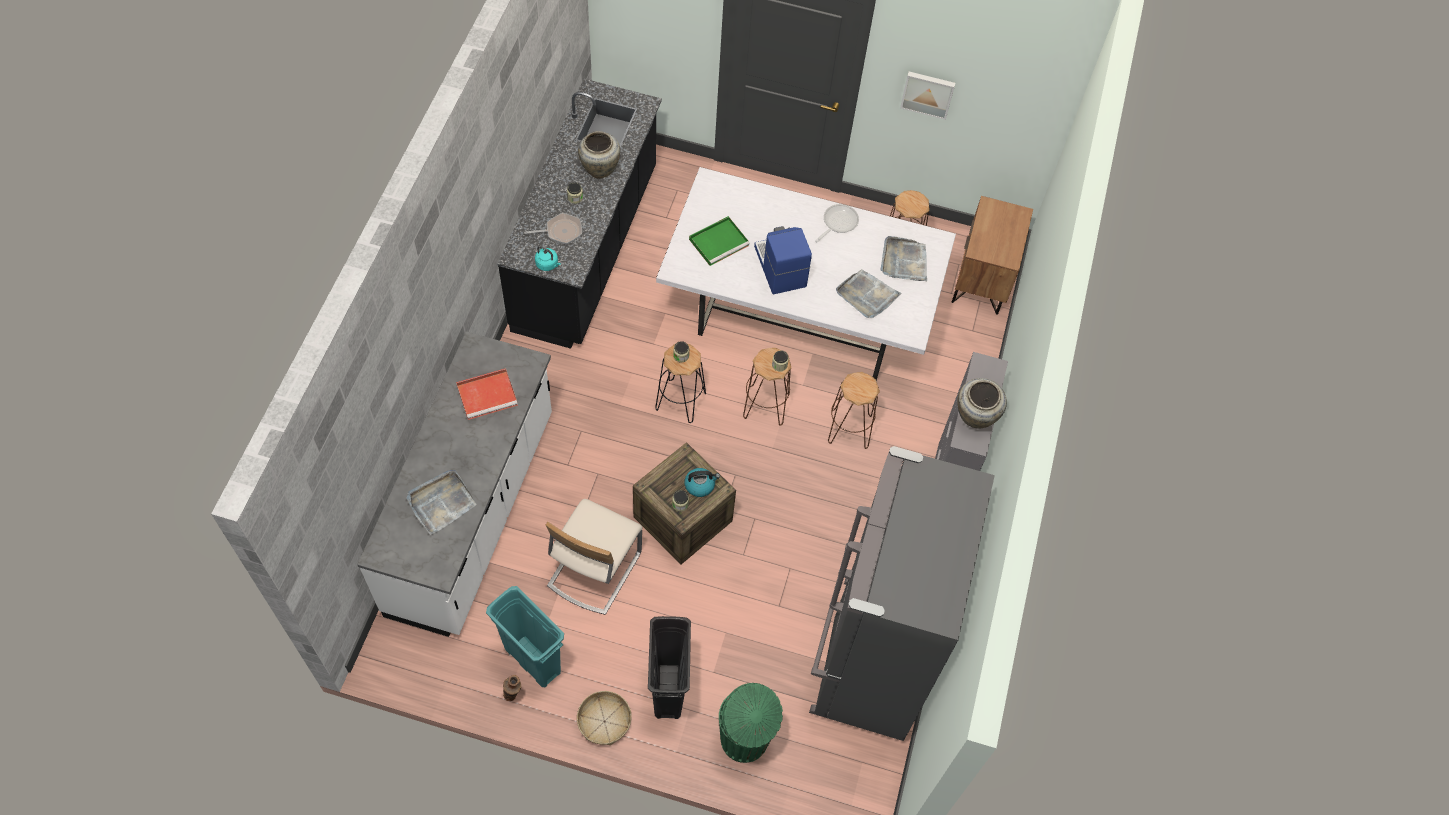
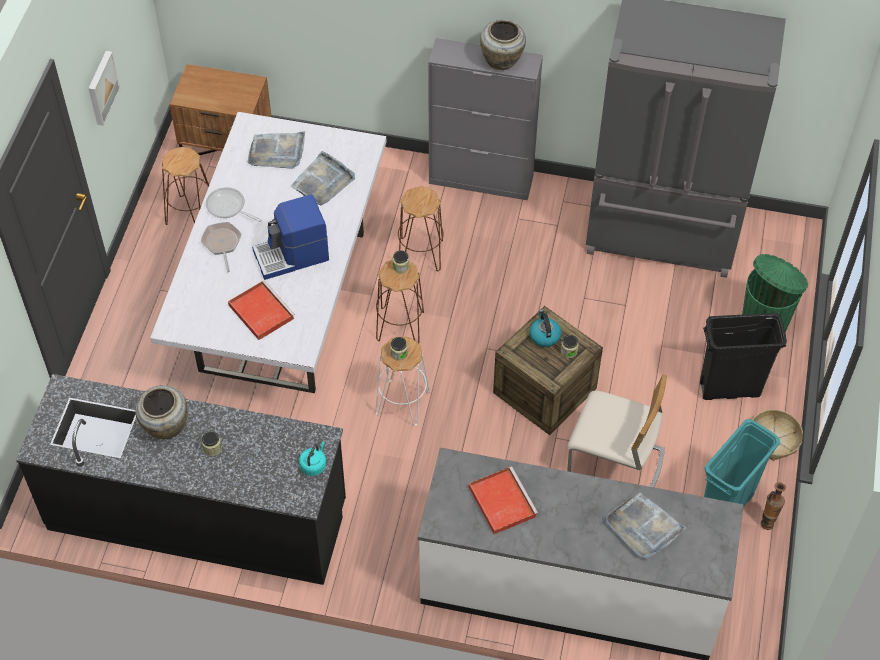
camera: 90 degrees left, 5 degrees down
frying pan [524,213,582,245] -> frying pan moved to [201,222,242,272]
black stool [655,344,706,423] -> white stool [375,337,430,426]
green tray [689,216,750,266] -> red tray [228,280,295,340]

